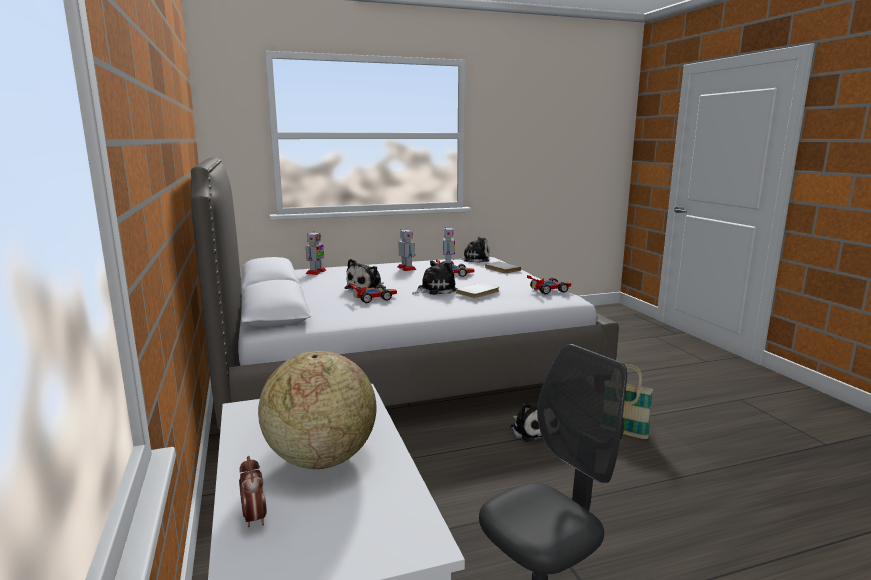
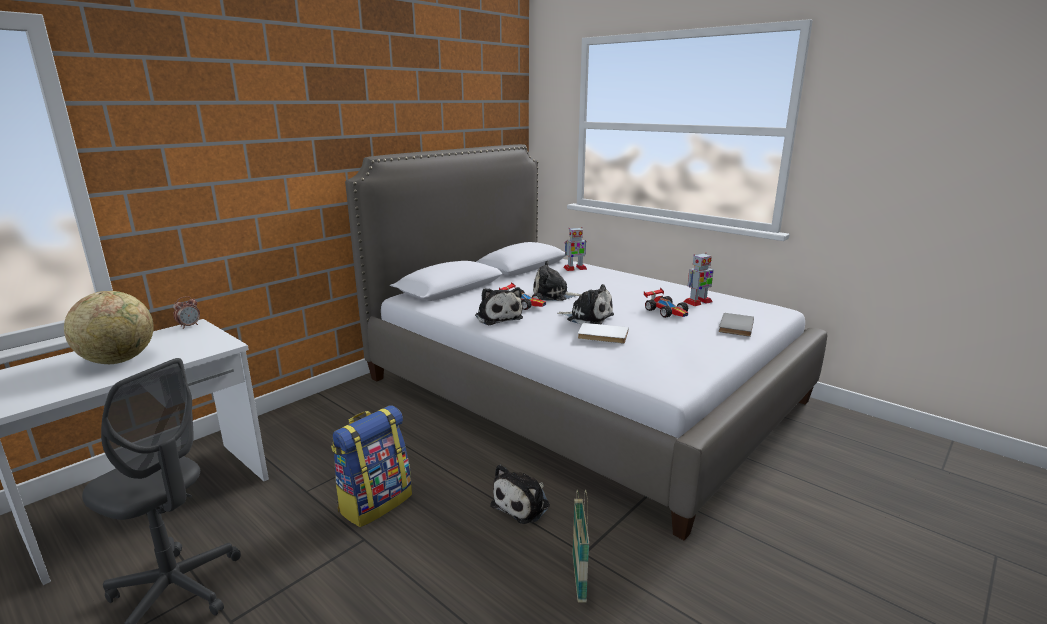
camera: 60 degrees right, 5 degrees up
alarm clock [239,456,267,527] -> alarm clock moved to [173,296,200,329]
toy robot [398,229,416,271] -> none
plush toy [452,237,490,263] -> plush toy moved to [475,287,523,325]
toy car [527,275,571,294] -> none
none -> backpack [331,405,412,527]

